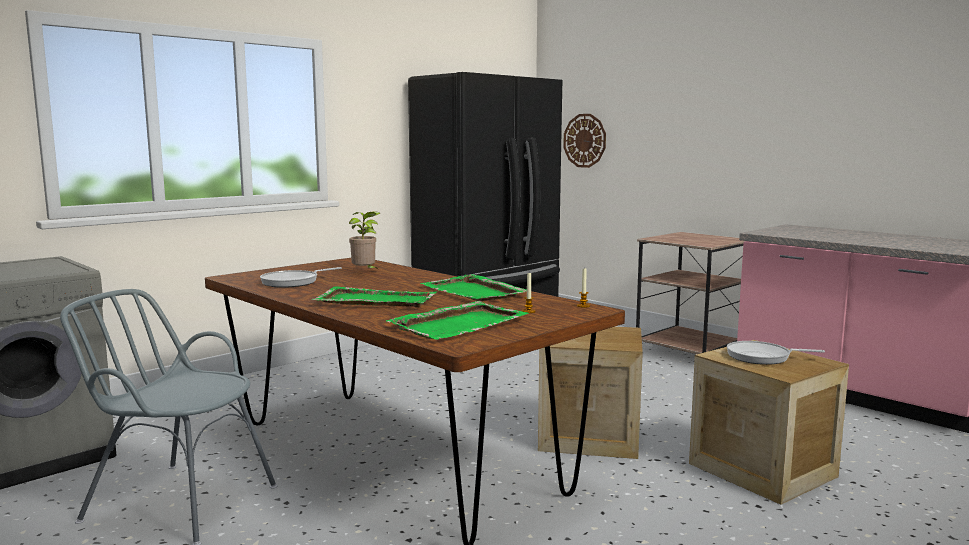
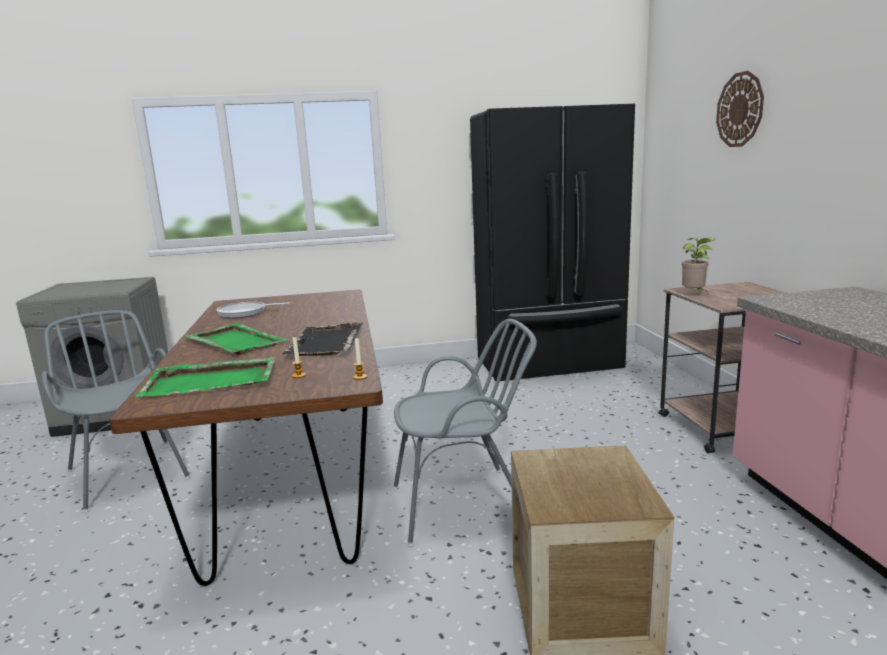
camera: 35 degrees right, 5 degrees up
potted plant [349,211,380,269] -> potted plant moved to [682,237,716,291]
green tray [420,274,527,301] -> black tray [282,322,363,356]
crate [538,327,643,459] -> grey chair [393,319,537,547]
wall clock [563,114,606,168] -> wall clock moved to [716,71,764,147]
frying pan [727,341,825,365] -> none

